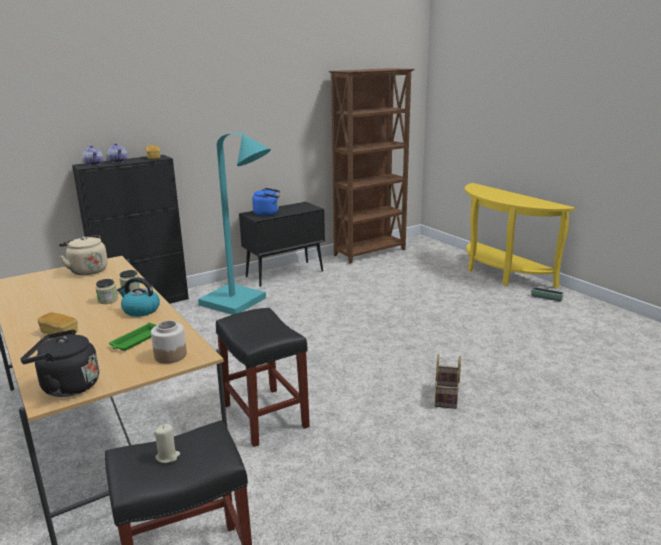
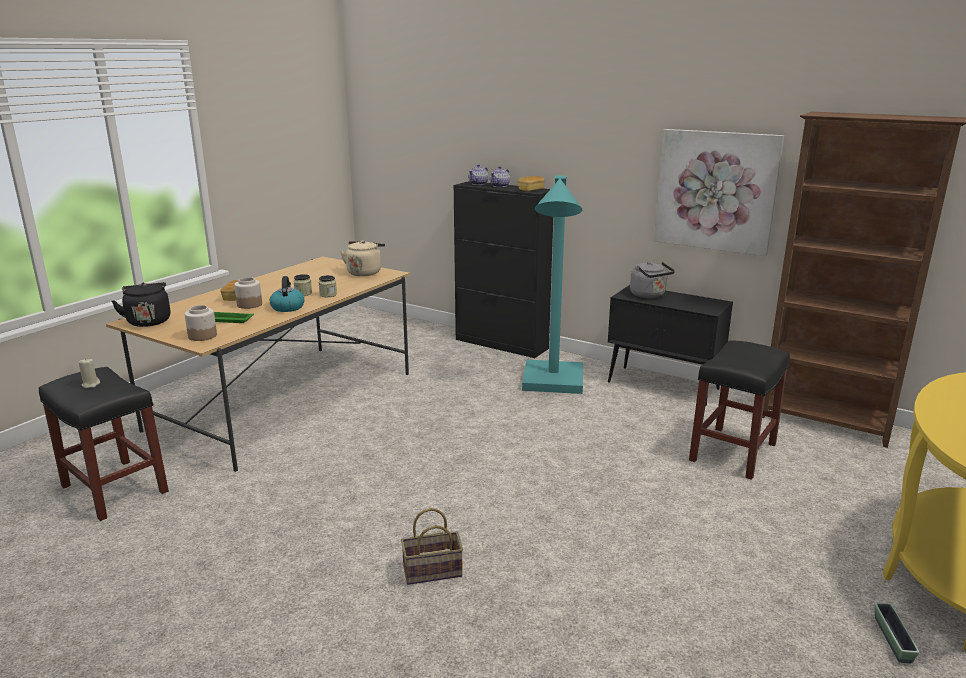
camera: 65 degrees right, 0 degrees up
black stool [216,308,310,447] -> black stool moved to [689,340,790,480]
blue kettle [252,188,280,216] -> grey kettle [630,261,675,298]
none -> jar [234,277,262,309]
none -> picture [654,129,784,256]

